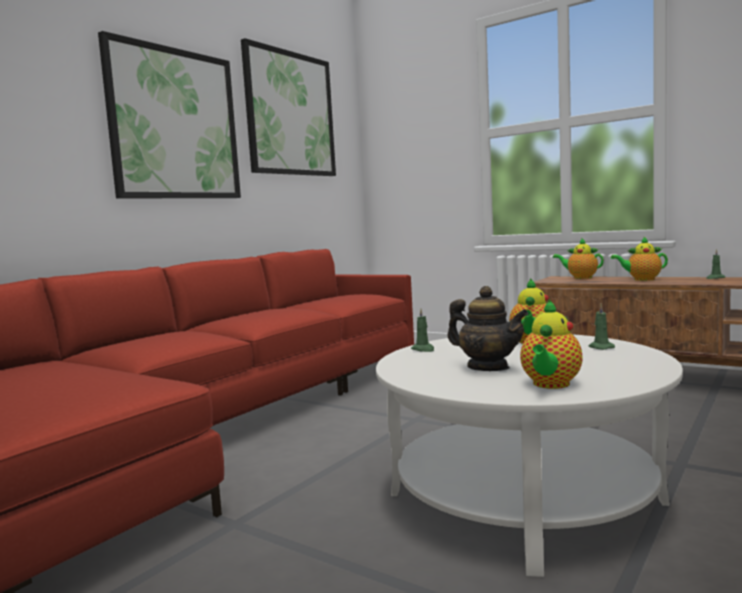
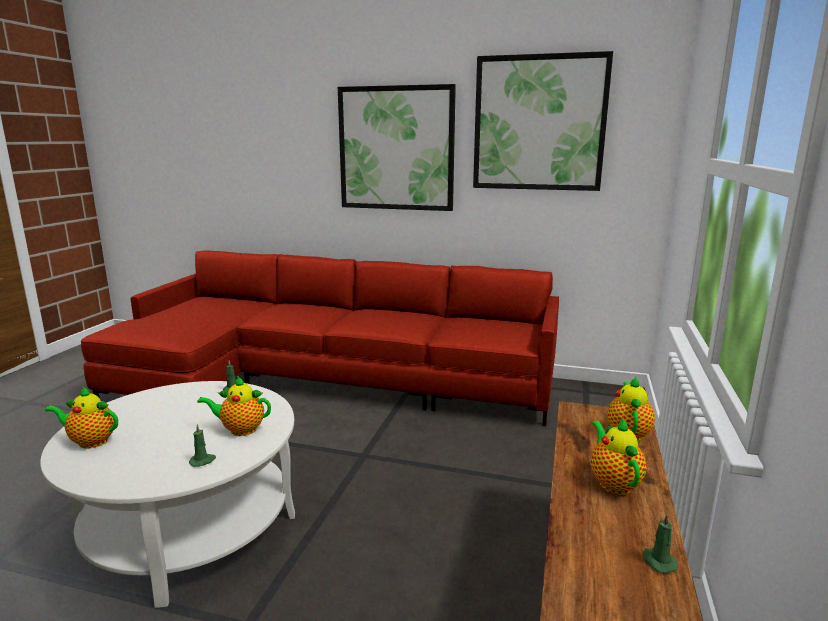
camera: 70 degrees right, 10 degrees up
teapot [447,286,529,371] -> none

